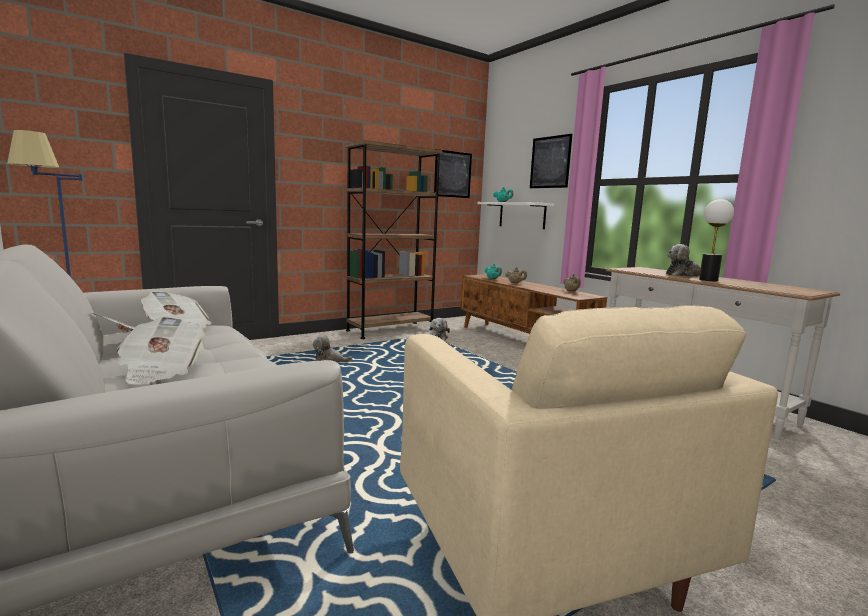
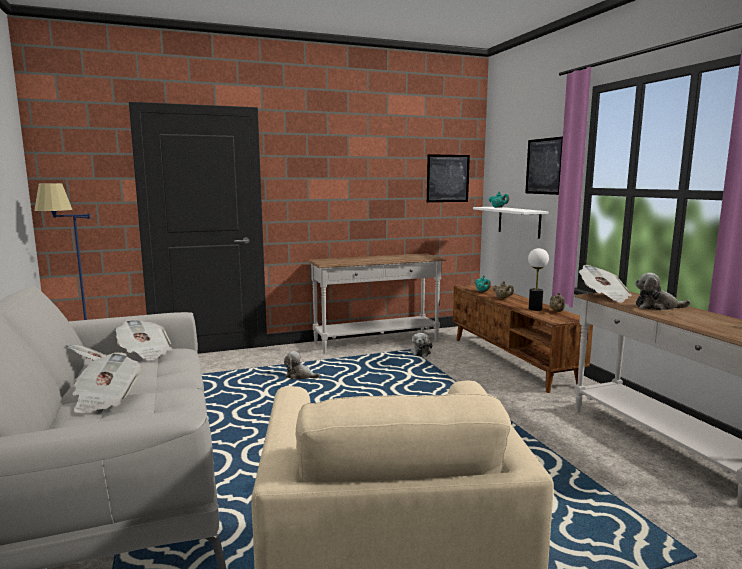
camera: 15 degrees right, 0 degrees up
brown bookcase [345,140,443,339] -> white console table [308,253,446,353]
table lamp [699,199,734,281] -> table lamp moved to [528,248,549,311]
none -> newspaper [579,265,632,303]

